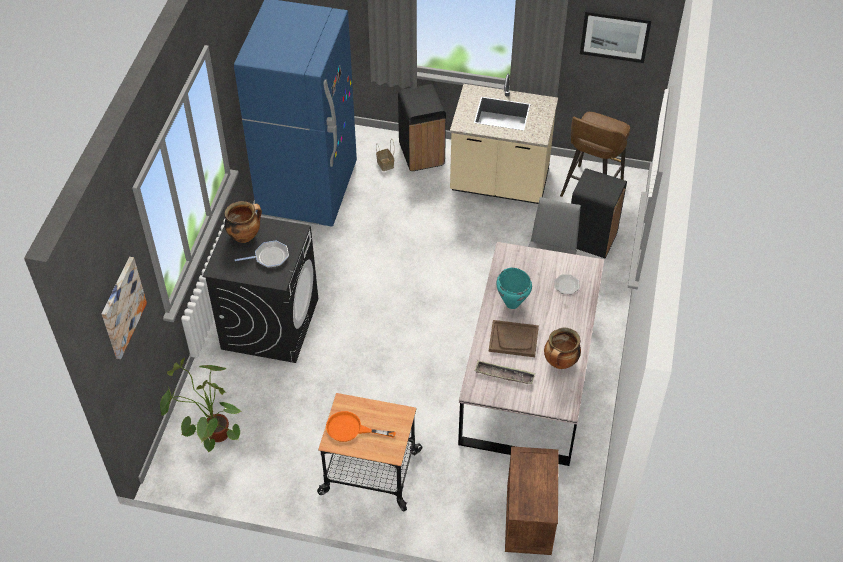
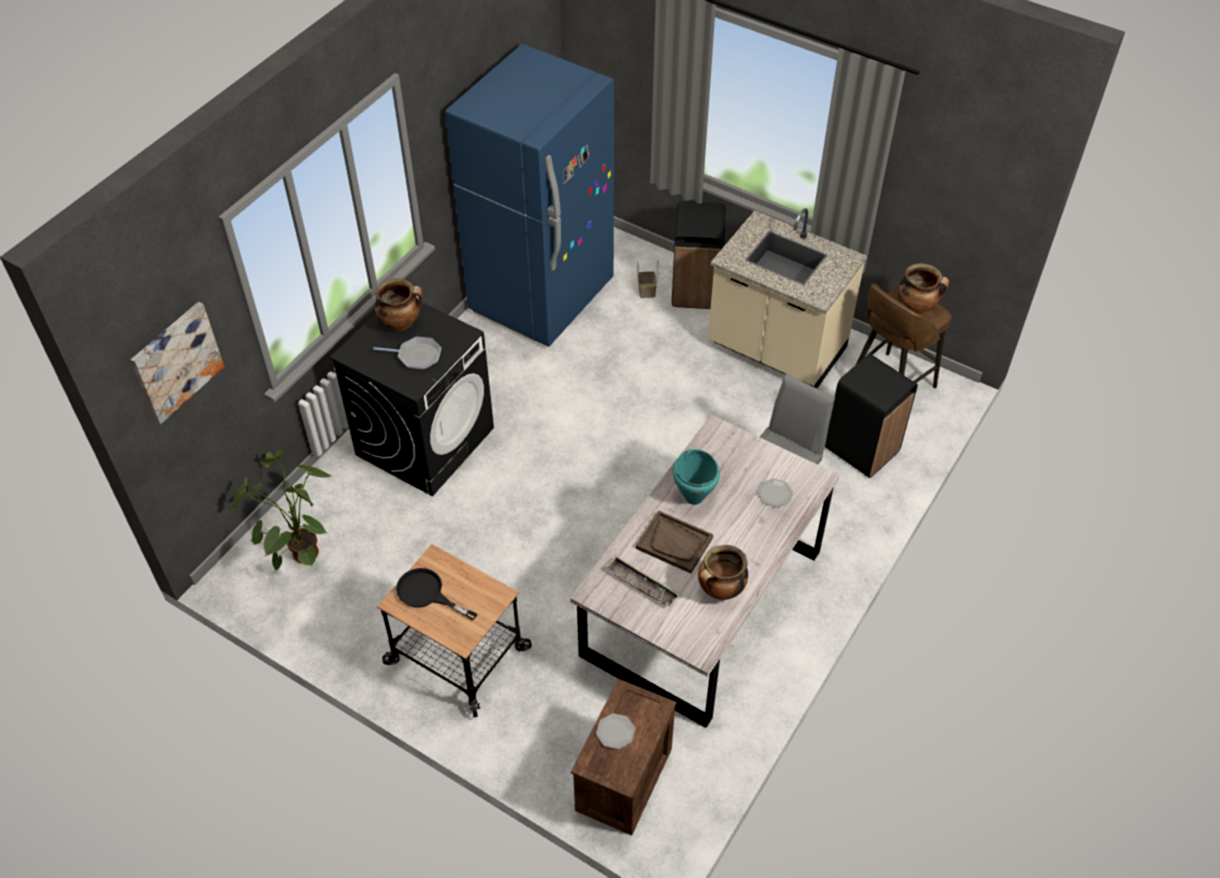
camera: 20 degrees right, 0 degrees up
orange frying pan [326,411,396,442] -> black frying pan [396,568,477,620]
picture [580,10,652,63] -> none
none -> plate [596,713,635,749]
none -> cooking pot [898,263,949,314]

